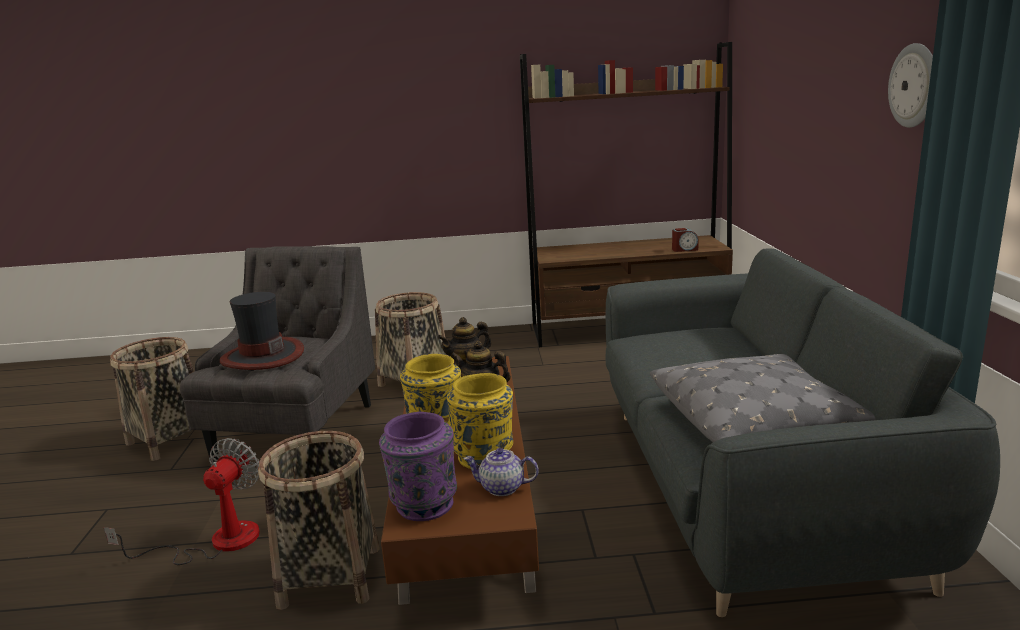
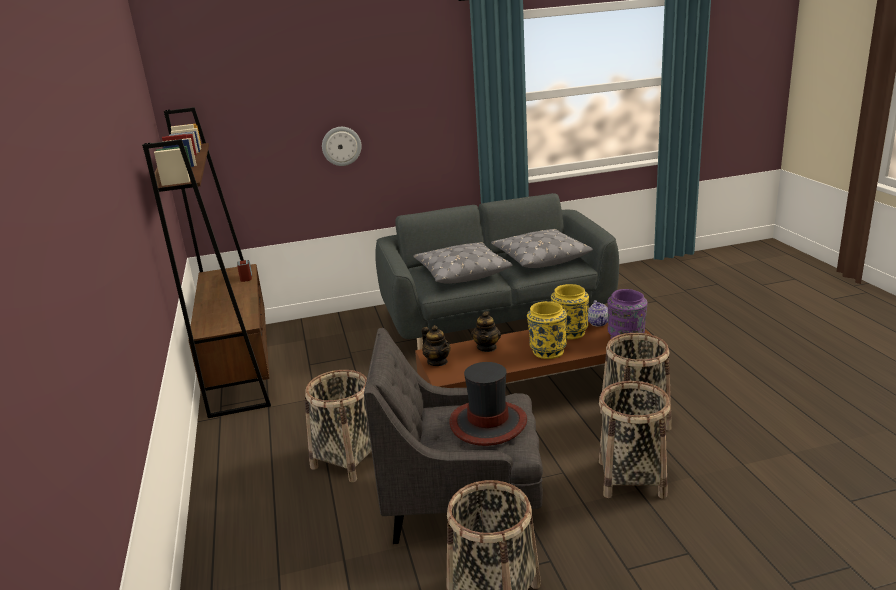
camera: 100 degrees left, 5 degrees up
fan [104,438,260,565] -> basket [599,381,671,499]
wall clock [888,43,933,128] -> wall clock moved to [322,127,362,166]
none -> grey pillow [413,242,512,283]

